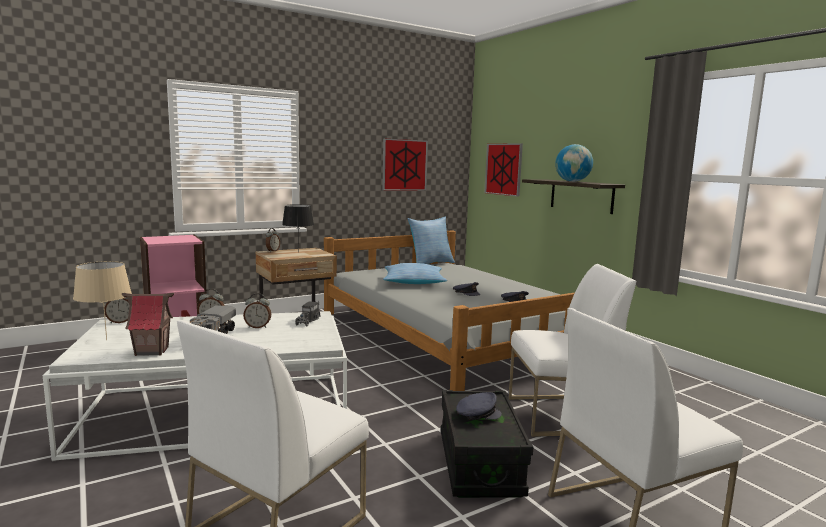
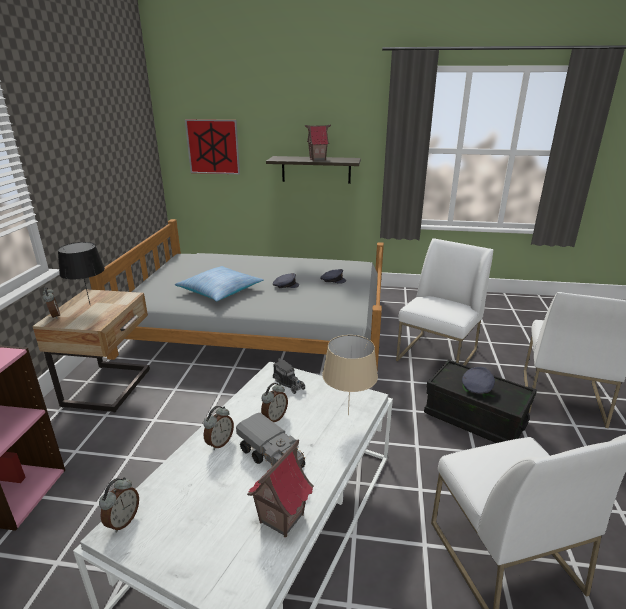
camera: 50 degrees left, 15 degrees up
beige table lamp [73,261,132,340] -> beige table lamp moved to [322,335,378,416]
picture [382,139,428,191] -> none
pillow [407,216,455,264] -> none
globe [555,144,593,182] -> toy house [305,125,331,161]

